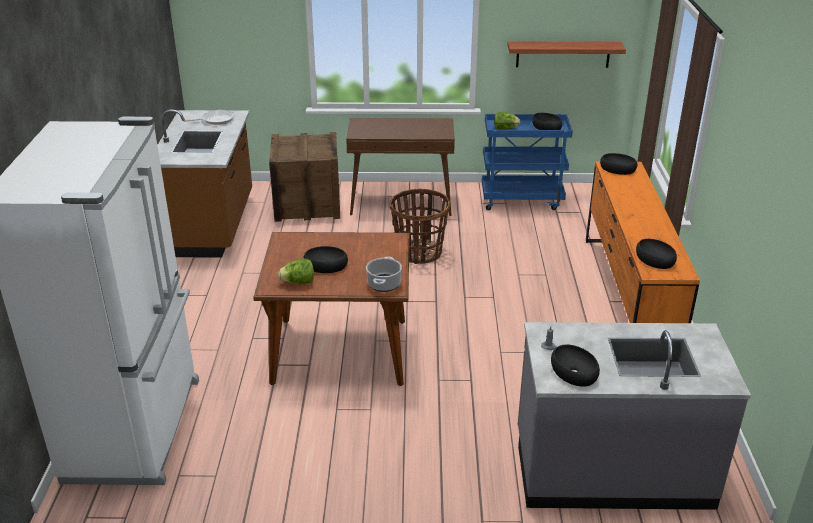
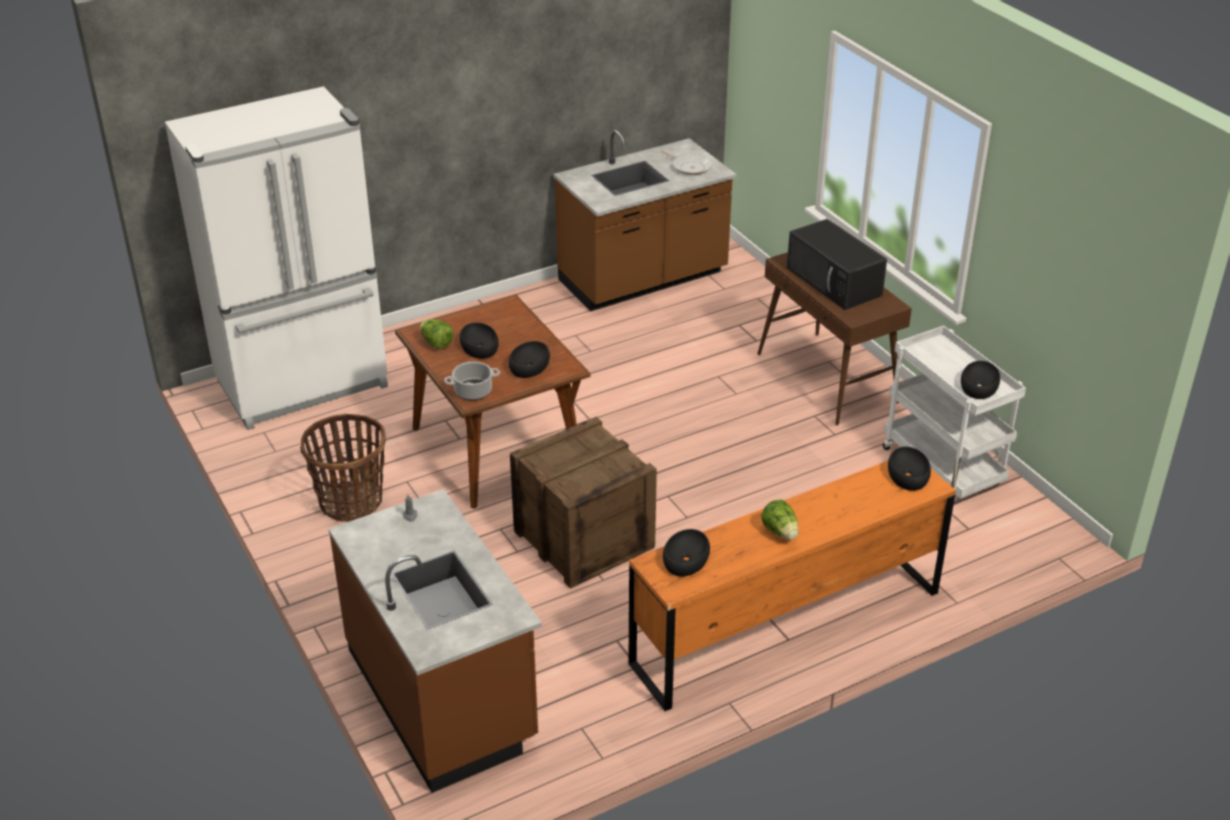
camera: 60 degrees right, 5 degrees up
crate [269,132,340,222] -> crate moved to [510,417,657,589]
basket [390,189,450,264] -> basket moved to [300,414,386,522]
blue cart [482,114,573,210] -> white cart [883,325,1026,501]
lettuce [494,112,520,130] -> lettuce moved to [761,500,799,540]
shelf [507,41,626,68] -> none
grey counter [518,322,751,510] -> brown counter [328,489,542,793]
black bowl [551,345,600,387] -> black bowl moved to [509,341,550,378]
none -> black microwave [787,219,887,310]

